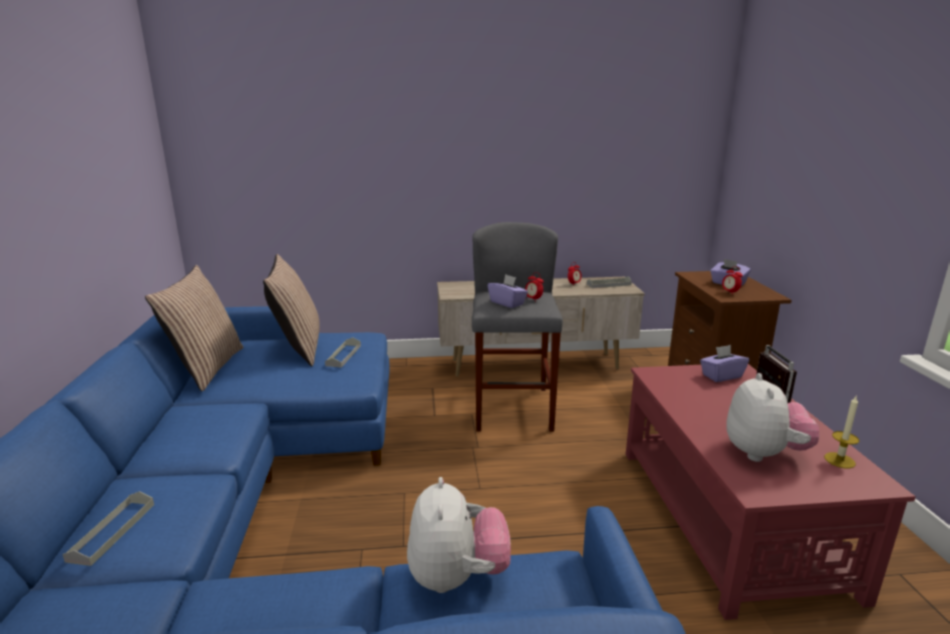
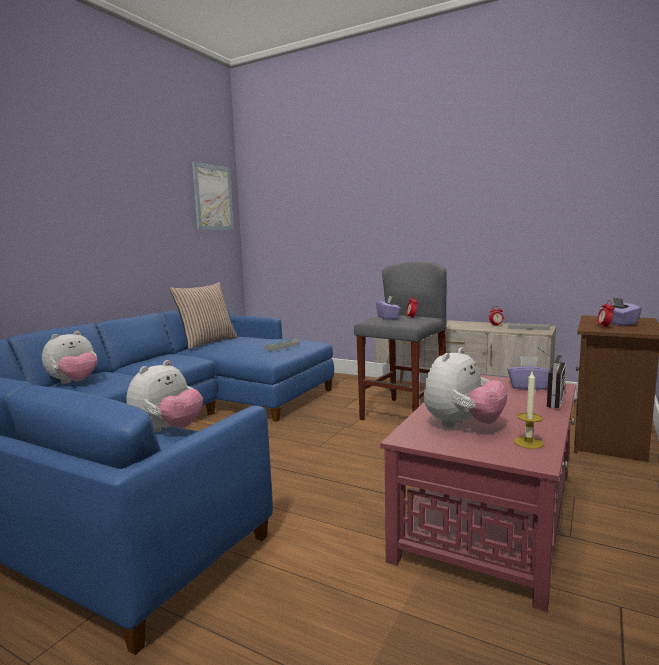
camera: 35 degrees right, 10 degrees down
grey tray [62,491,154,566] -> plush toy [42,331,97,384]
pillow [263,254,320,366] -> none
none -> picture [192,162,234,230]

